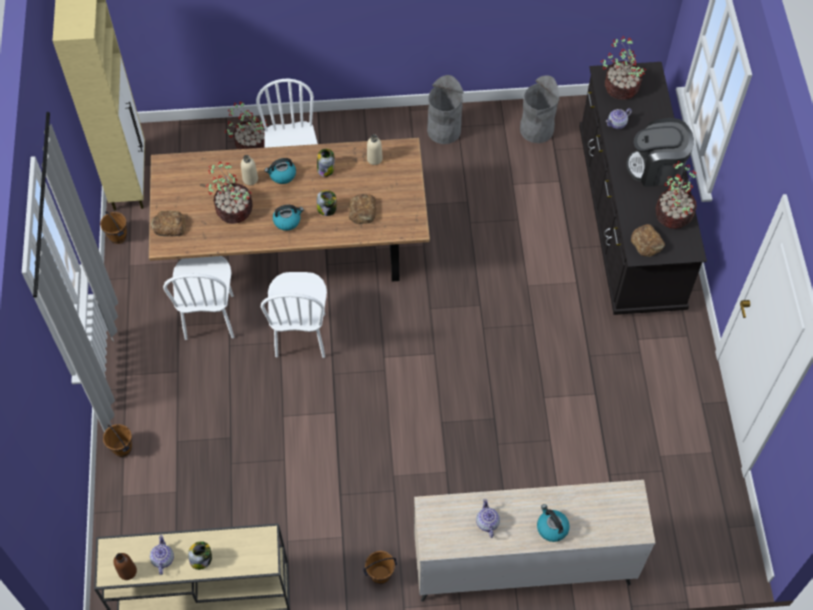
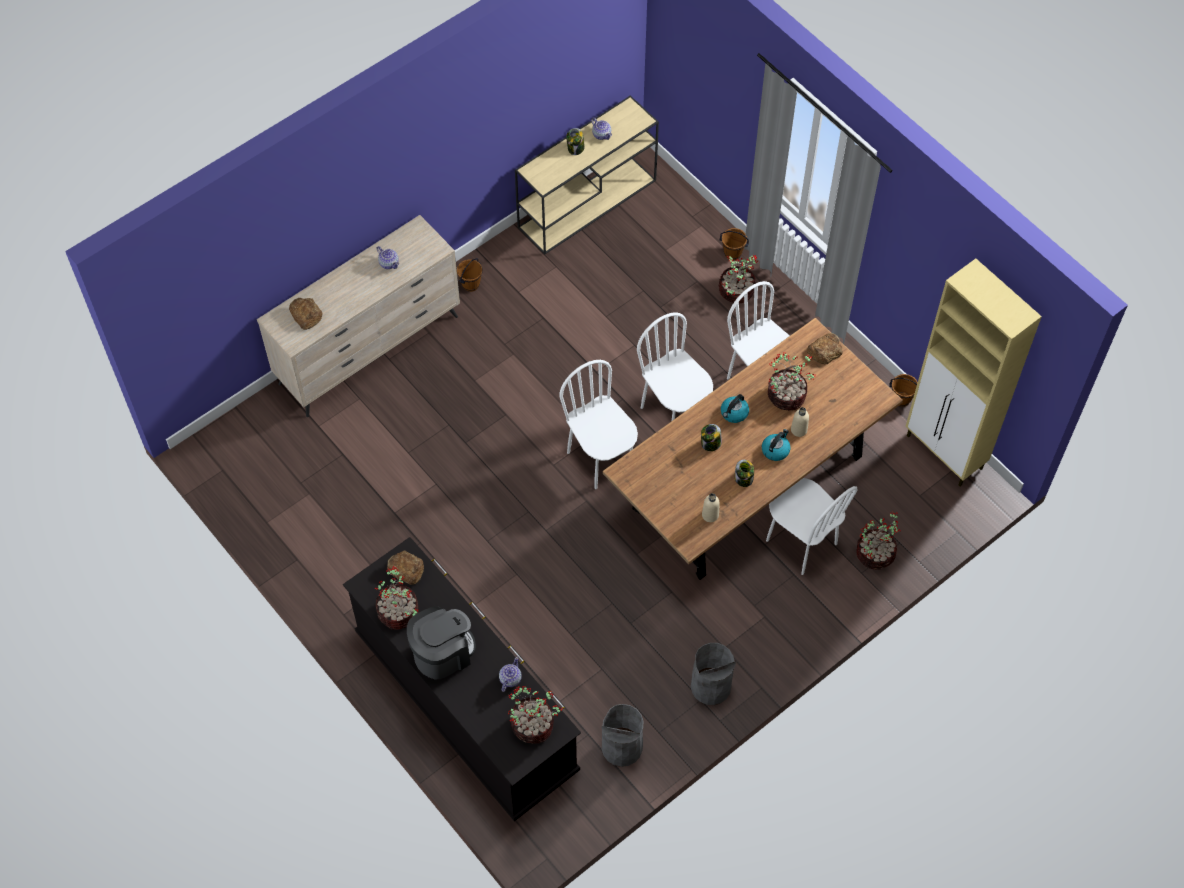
camera: 145 degrees right, 0 degrees up
brown bottle [113,553,137,580] -> none
bread [349,194,376,224] -> bread moved to [289,298,323,330]
kettle [537,504,570,542] -> none
none -> white chair [559,360,638,489]
none -> potted plant [719,255,758,304]

